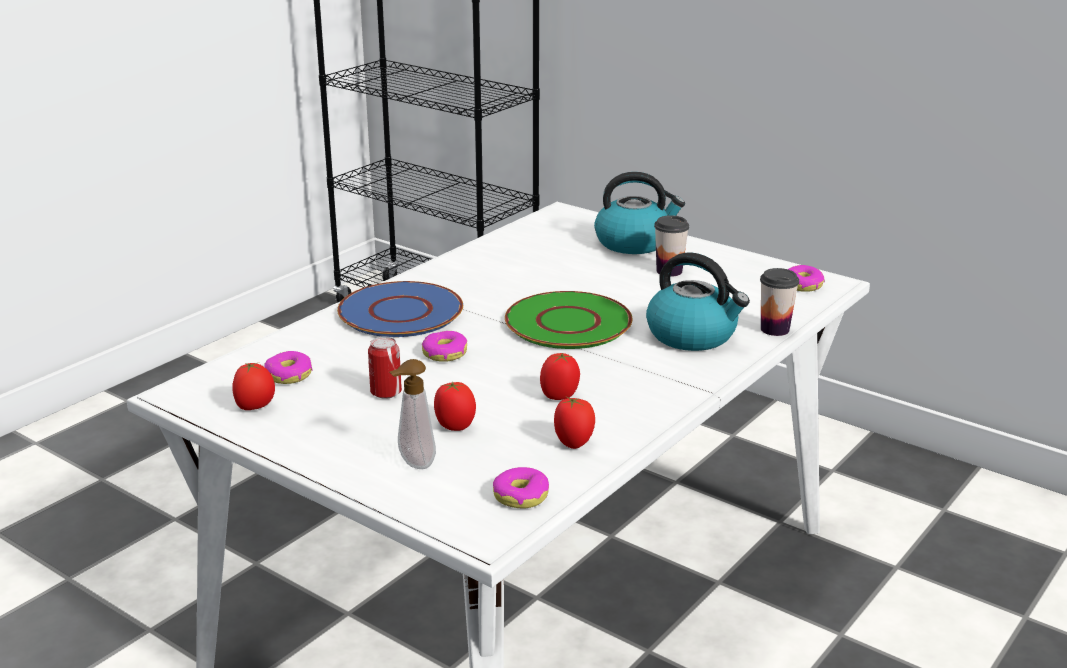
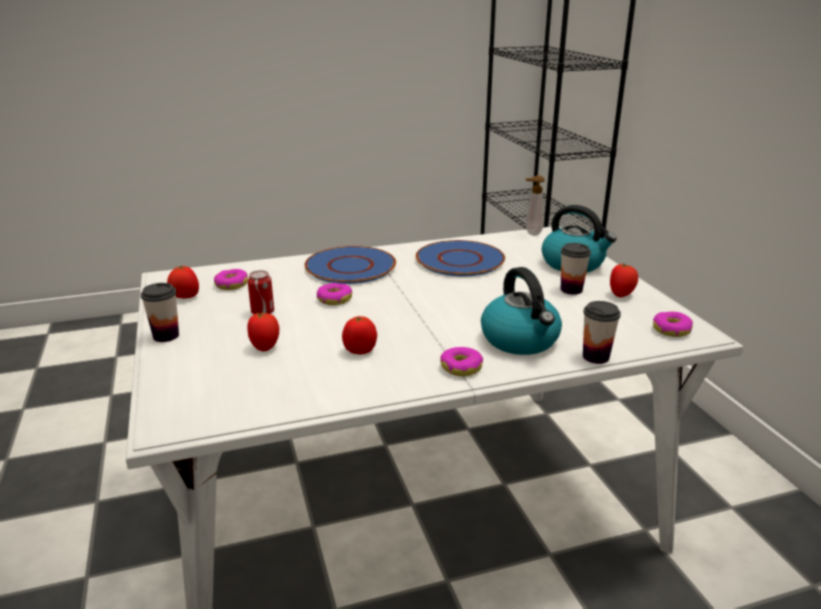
camera: 35 degrees right, 0 degrees up
soap dispenser [390,359,436,469] -> soap dispenser moved to [525,175,545,236]
donut [493,467,549,508] -> donut moved to [440,347,483,376]
green plate [505,291,632,349] -> none
tomato [554,397,595,449] -> tomato moved to [610,264,638,297]
none -> cup [141,283,179,342]
none -> blue plate [416,240,505,276]

